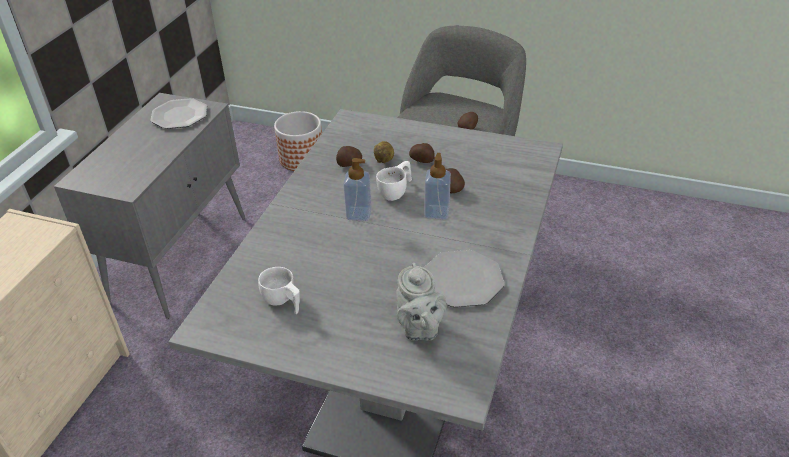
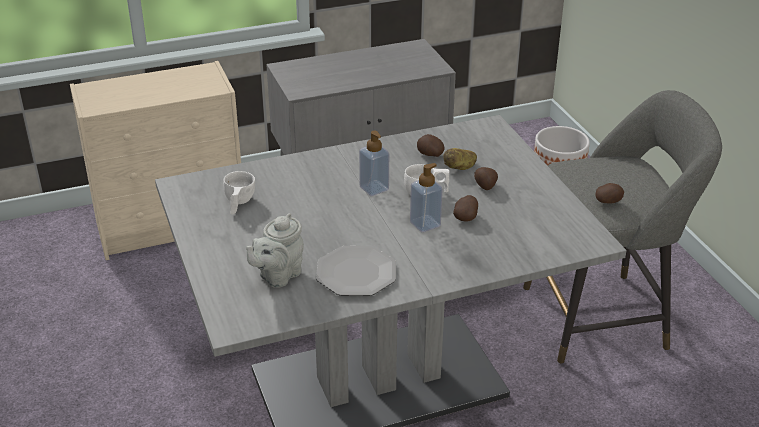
camera: 50 degrees right, 5 degrees down
plate [150,98,207,129] -> none

